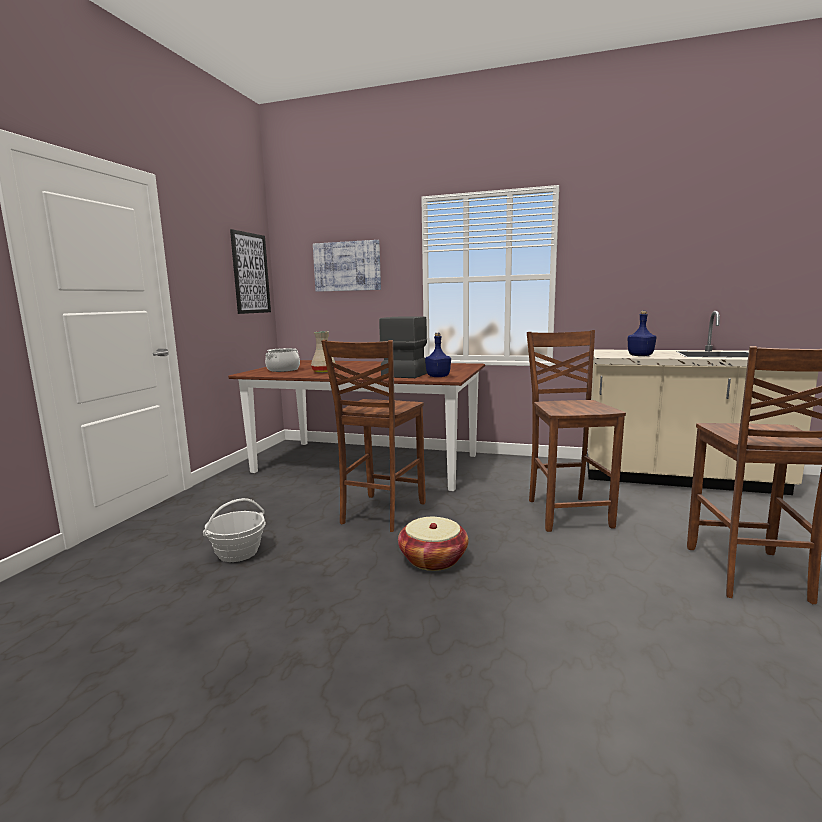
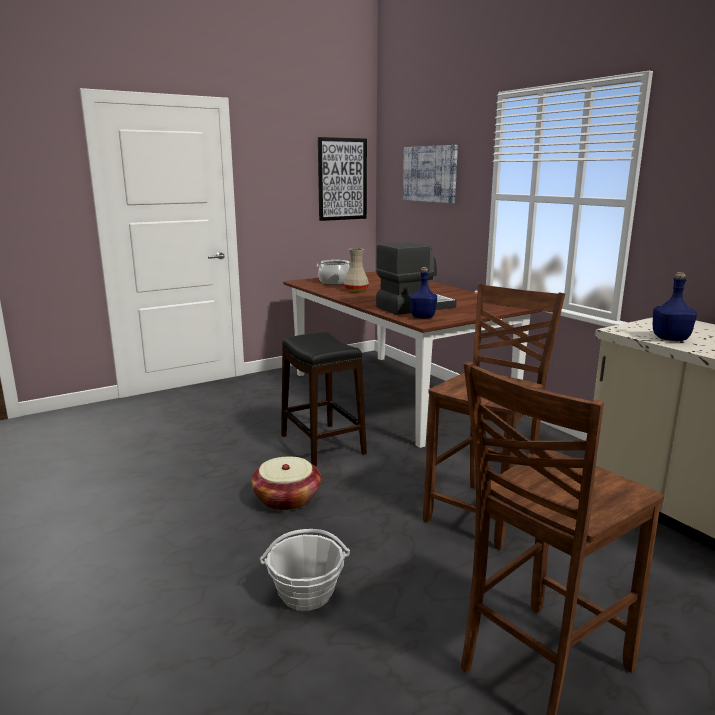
camera: 40 degrees right, 5 degrees up
basket [203,498,266,562] -> basket moved to [260,529,350,611]
brown chair [321,340,426,532] -> black stool [281,333,367,467]

